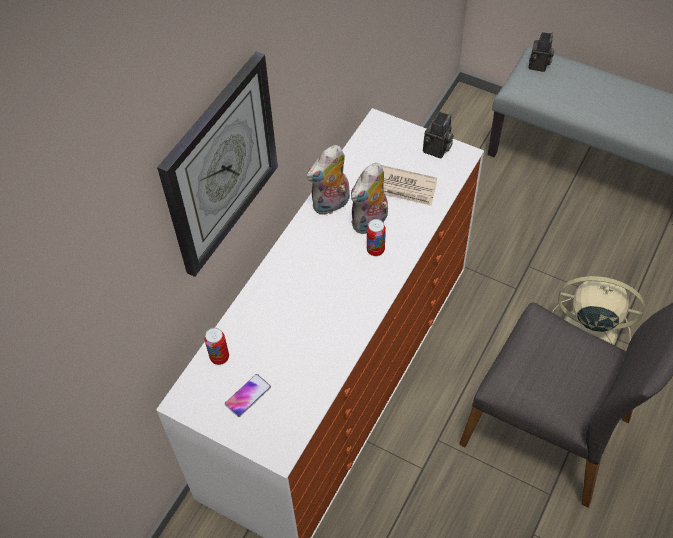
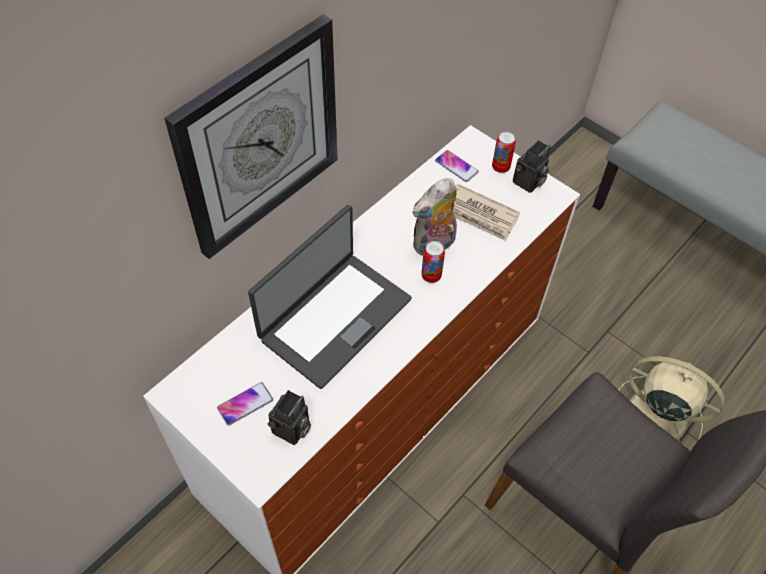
camera: 10 degrees right, 0 degrees up
can [205,328,229,365] -> can moved to [492,132,516,173]
plush toy [307,145,350,215] -> none
camera [528,32,554,72] -> camera moved to [268,390,311,445]
none -> laptop [248,205,412,389]
none -> phone [435,150,479,182]

